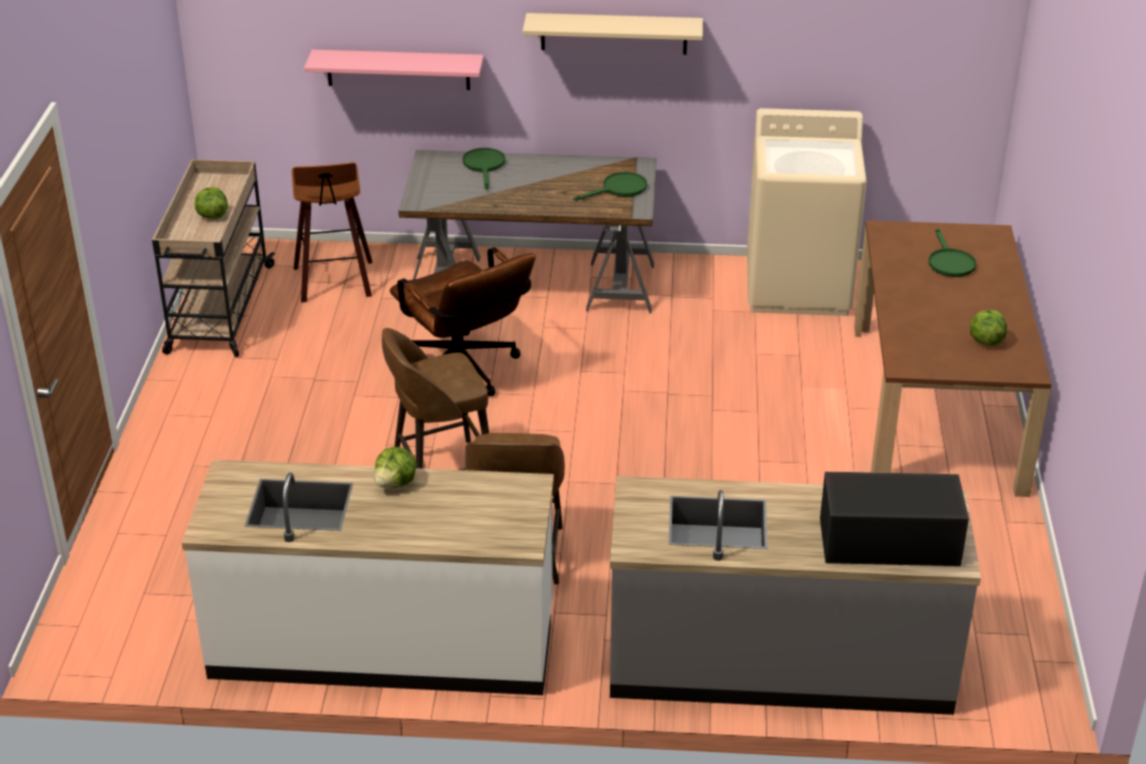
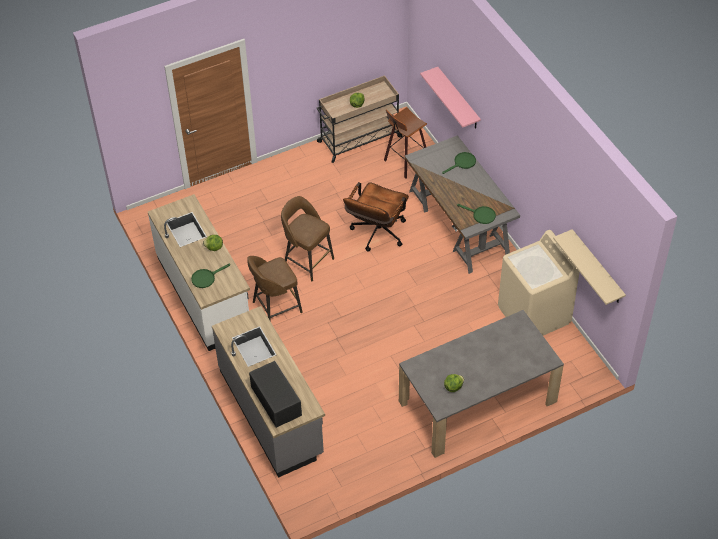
camera: 60 degrees right, 15 degrees up
beige shelf [523,13,703,55] -> beige shelf moved to [553,229,626,305]
brown dining table [854,220,1052,497] -> grey dining table [399,310,564,458]
green frying pan [928,228,976,277] -> green frying pan moved to [191,264,230,288]

